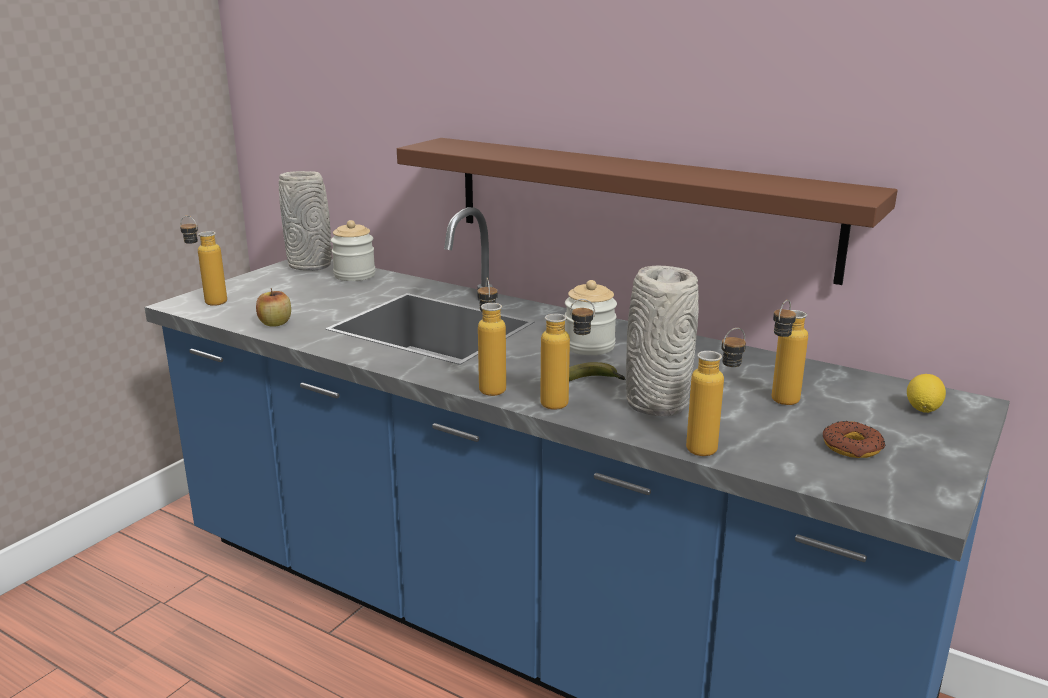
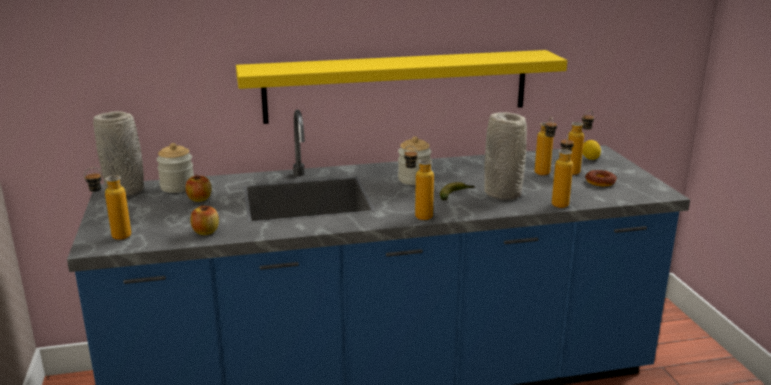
camera: 45 degrees left, 0 degrees up
brown shelf [397,138,898,285] -> yellow shelf [236,50,567,124]
bottle [540,299,595,410] -> bottle moved to [568,110,594,175]
none -> apple [186,174,211,202]

